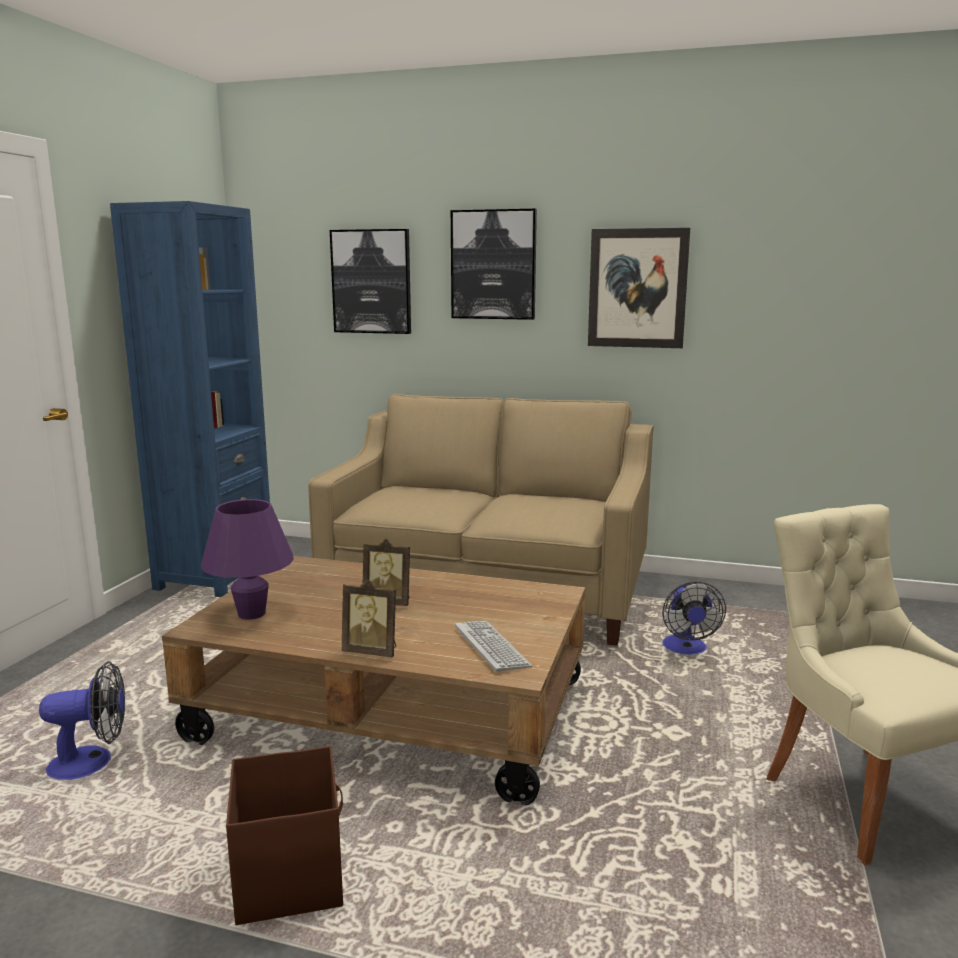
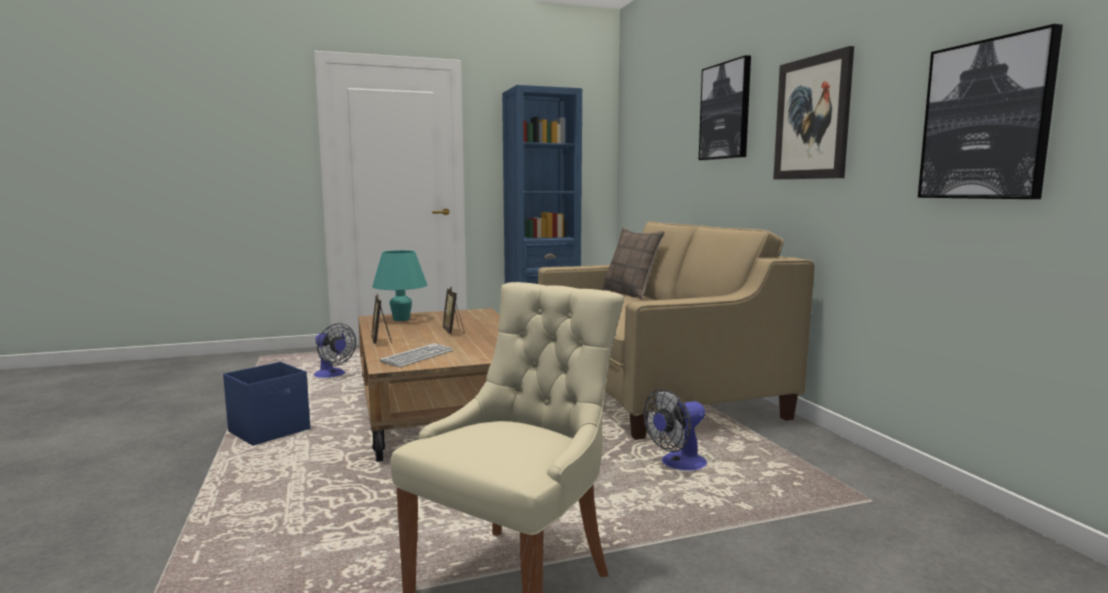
camera: 55 degrees right, 5 degrees down
purple table lamp [201,499,294,620] -> turquoise table lamp [372,250,427,321]
brown storage box [226,746,343,925] -> blue storage box [223,362,310,446]
picture [330,229,411,334] -> picture moved to [918,24,1063,199]
none -> pillow [602,227,665,300]

